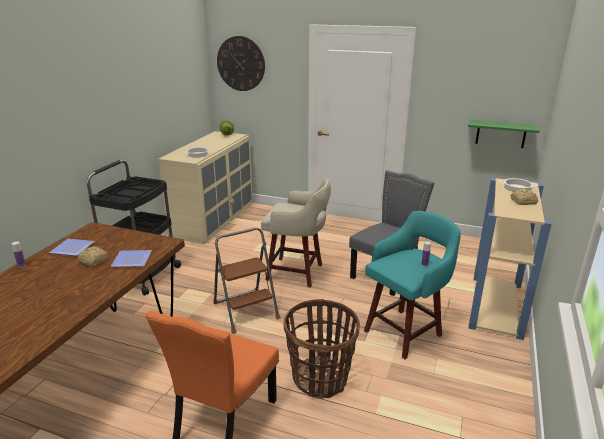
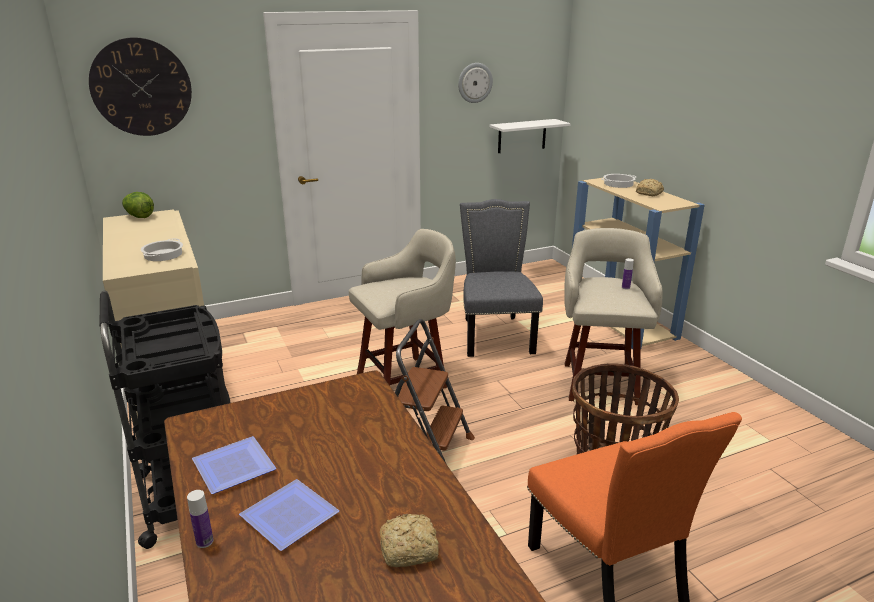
camera: 45 degrees left, 0 degrees up
bread [78,246,109,267] -> bread moved to [380,514,439,567]
plate [111,250,152,267] -> plate moved to [239,479,339,551]
turquoise stool [364,211,461,359] -> beige stool [564,228,663,405]
green shelf [468,120,539,148] -> white shelf [489,119,571,153]
none -> wall clock [458,63,493,103]

